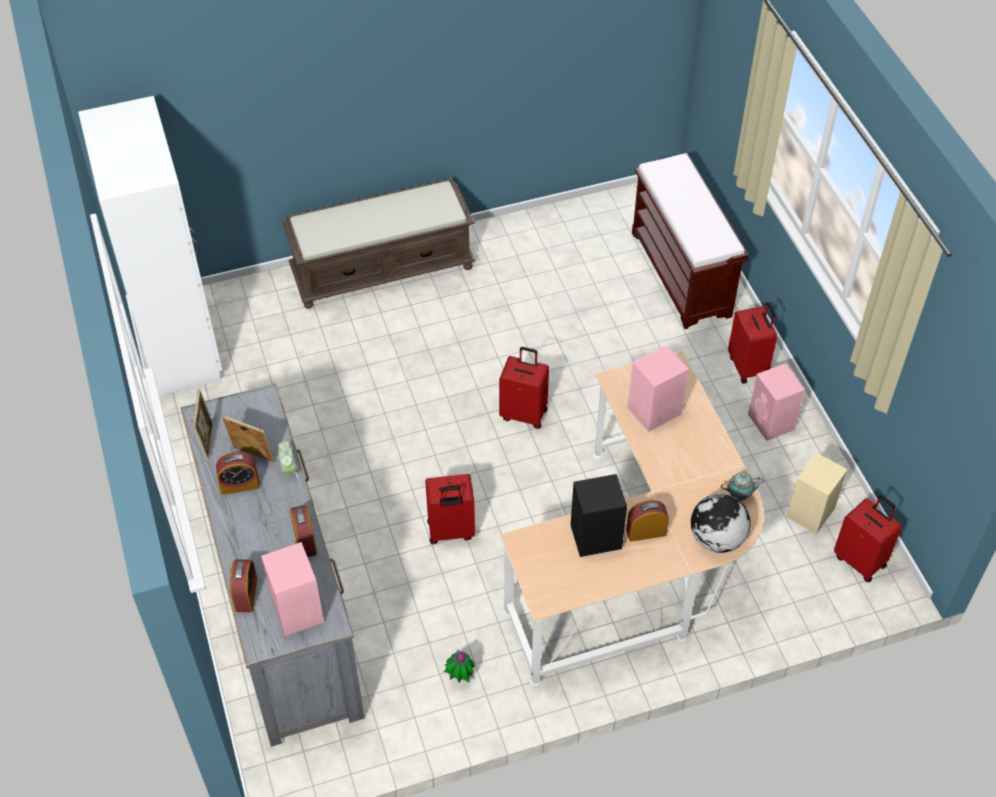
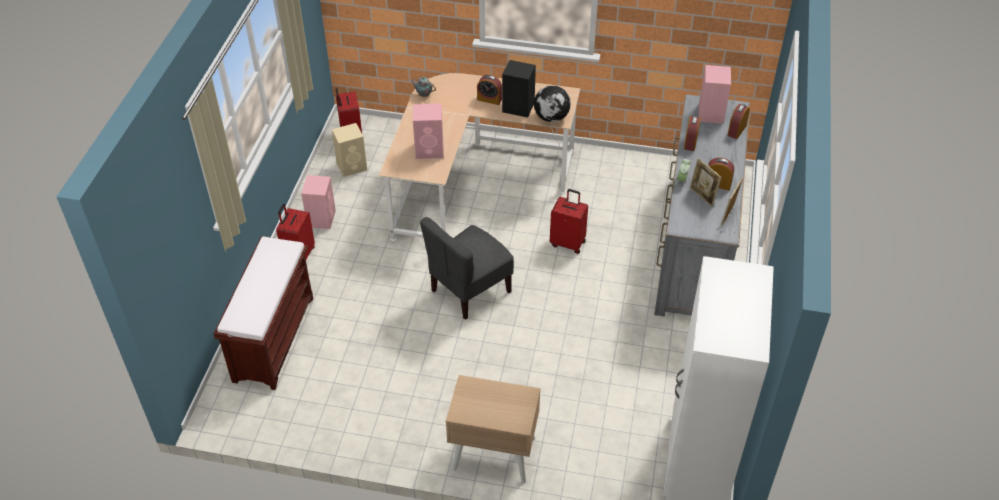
camera: 150 degrees left, 5 degrees down
brown bench [282,178,475,309] -> beige nightstand [446,375,541,483]
potted plant [444,649,474,683] -> none
red suitcase [499,347,549,429] -> grey chair [420,217,514,320]
globe [691,494,751,553] -> globe moved to [534,85,571,122]

